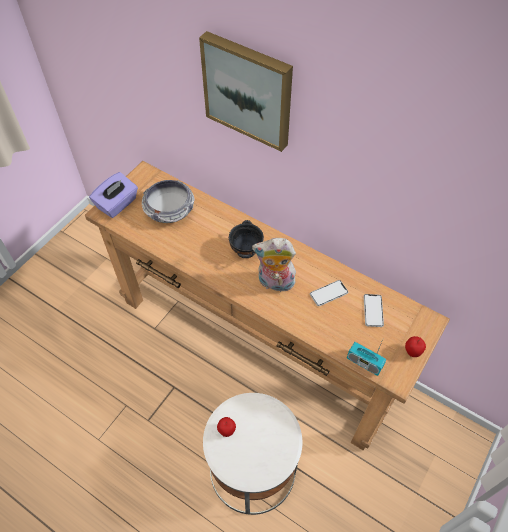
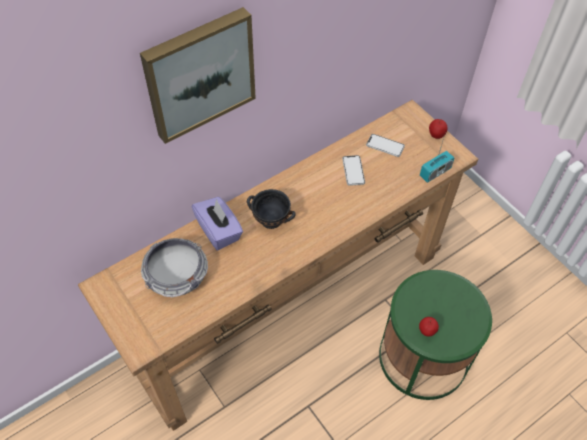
camera: 70 degrees left, 0 degrees up
purple tissue box [89,172,138,218] -> purple tissue box moved to [192,197,243,250]
white side table [203,393,302,515] -> green side table [379,270,492,400]
plush toy [252,238,297,292] -> none

